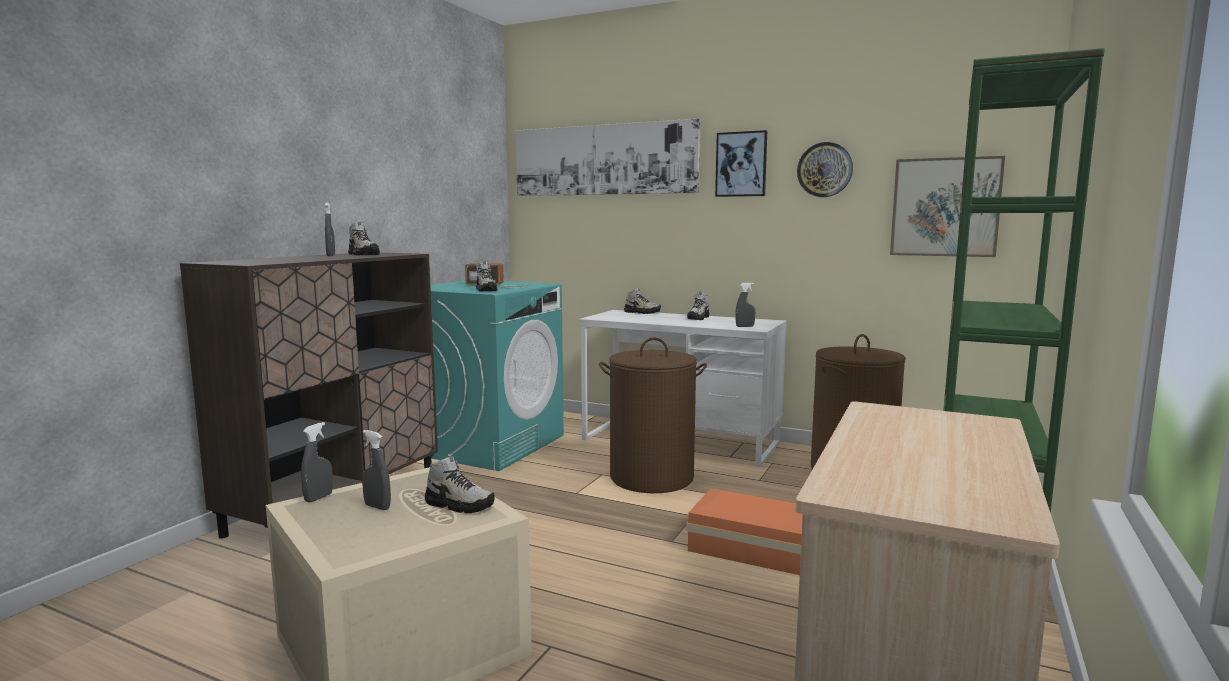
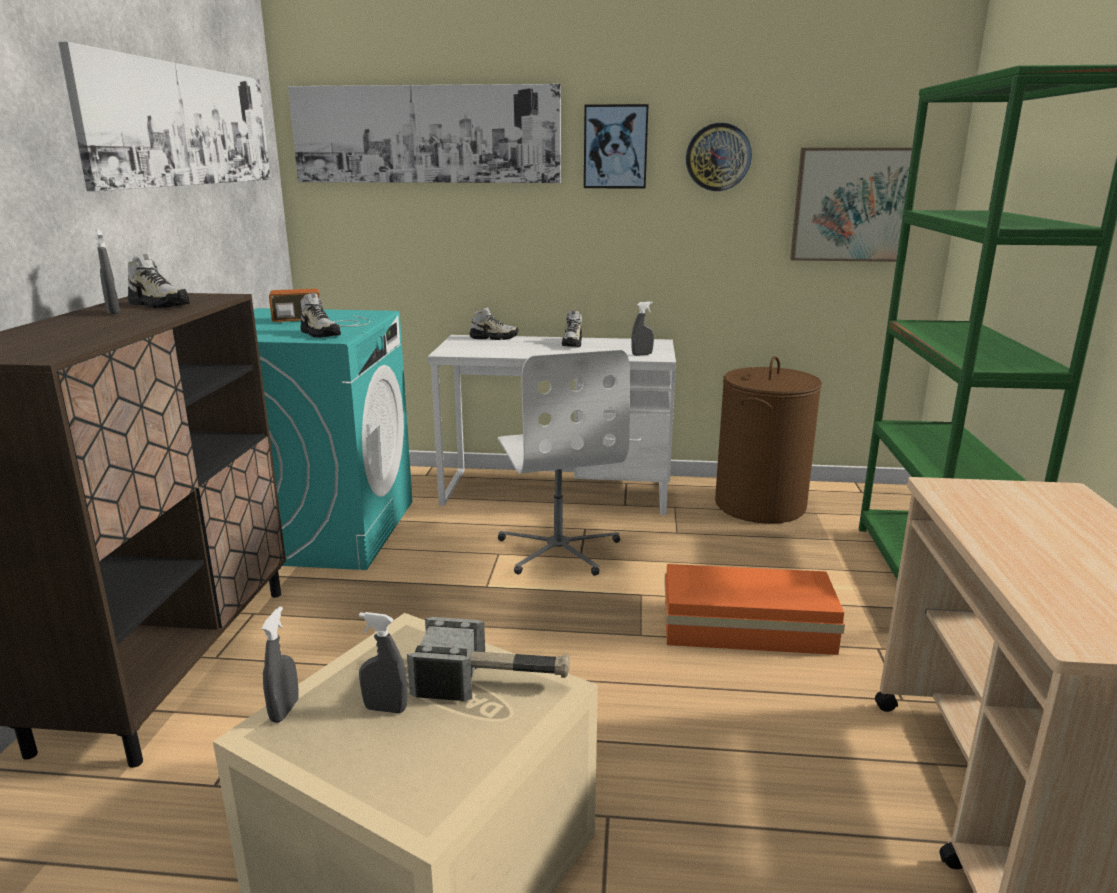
camera: 20 degrees left, 10 degrees up
shoe [425,455,495,513] -> hammer [407,617,570,701]
brown laundry basket [599,337,707,493] -> white office chair [498,350,630,576]
none -> picture [58,42,271,191]

